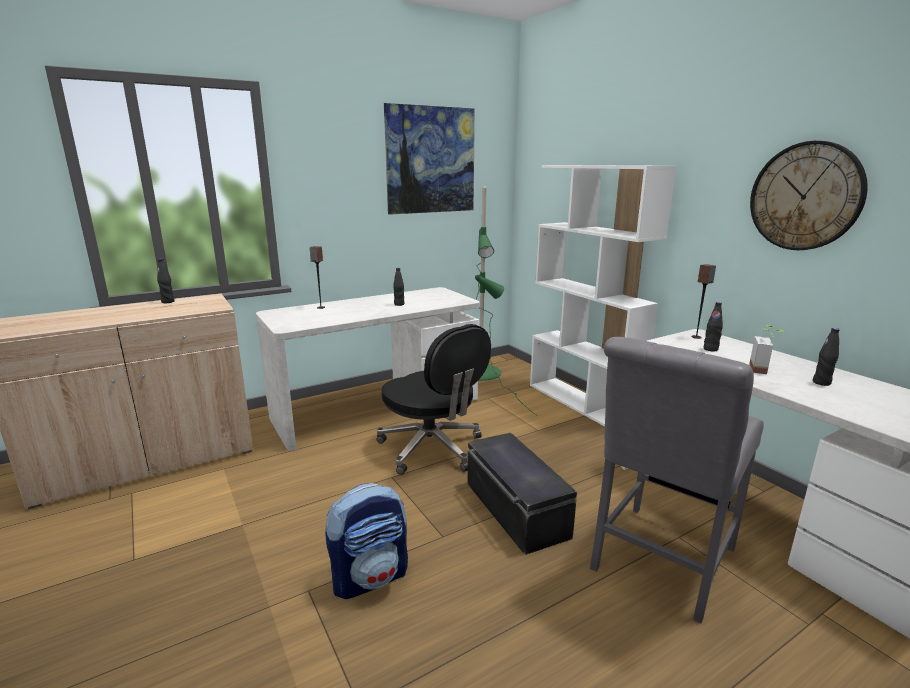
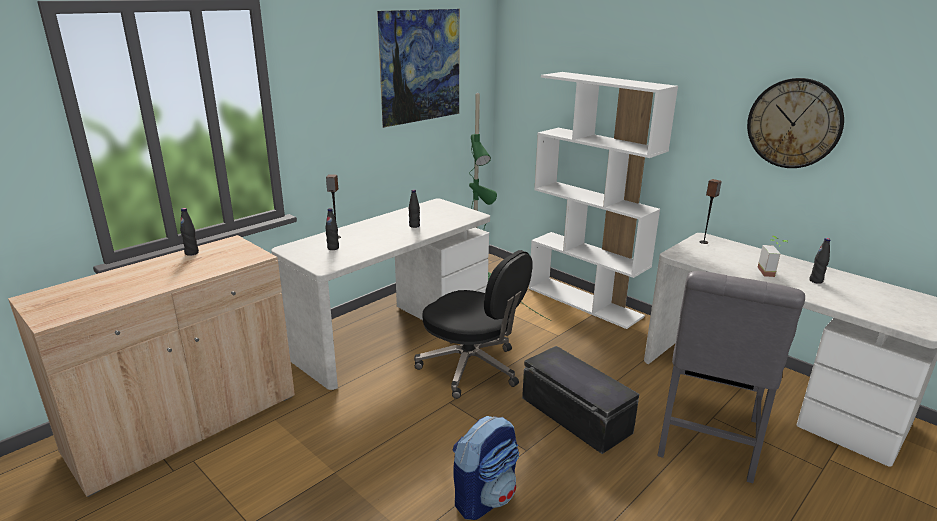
camera: 15 degrees left, 5 degrees up
black bottle [704,302,723,351] -> black bottle moved to [325,208,339,250]

